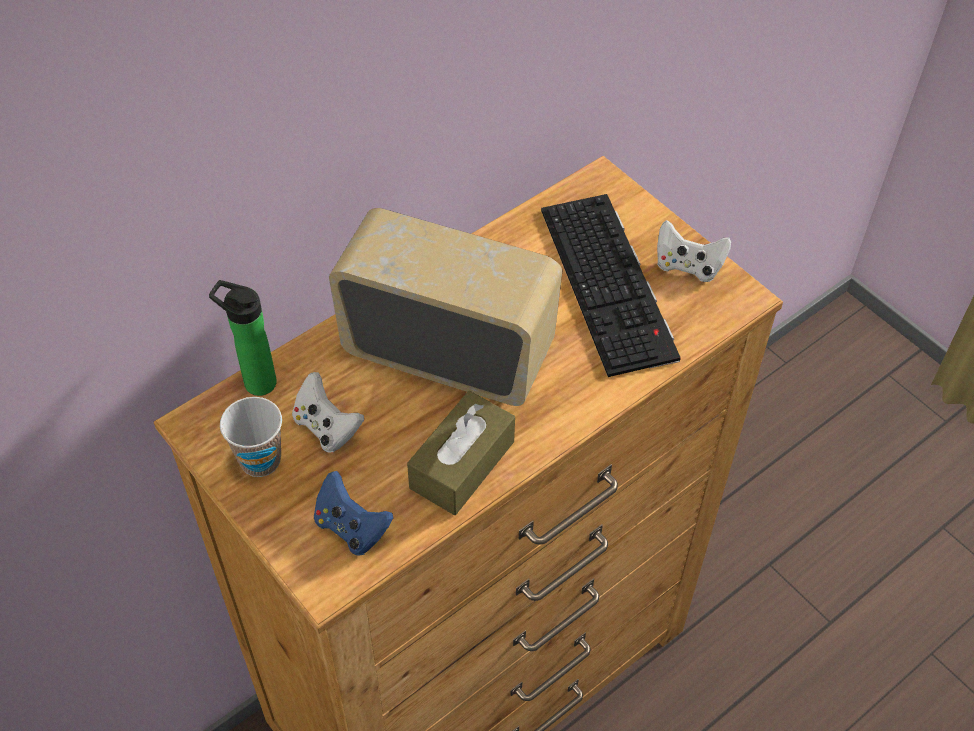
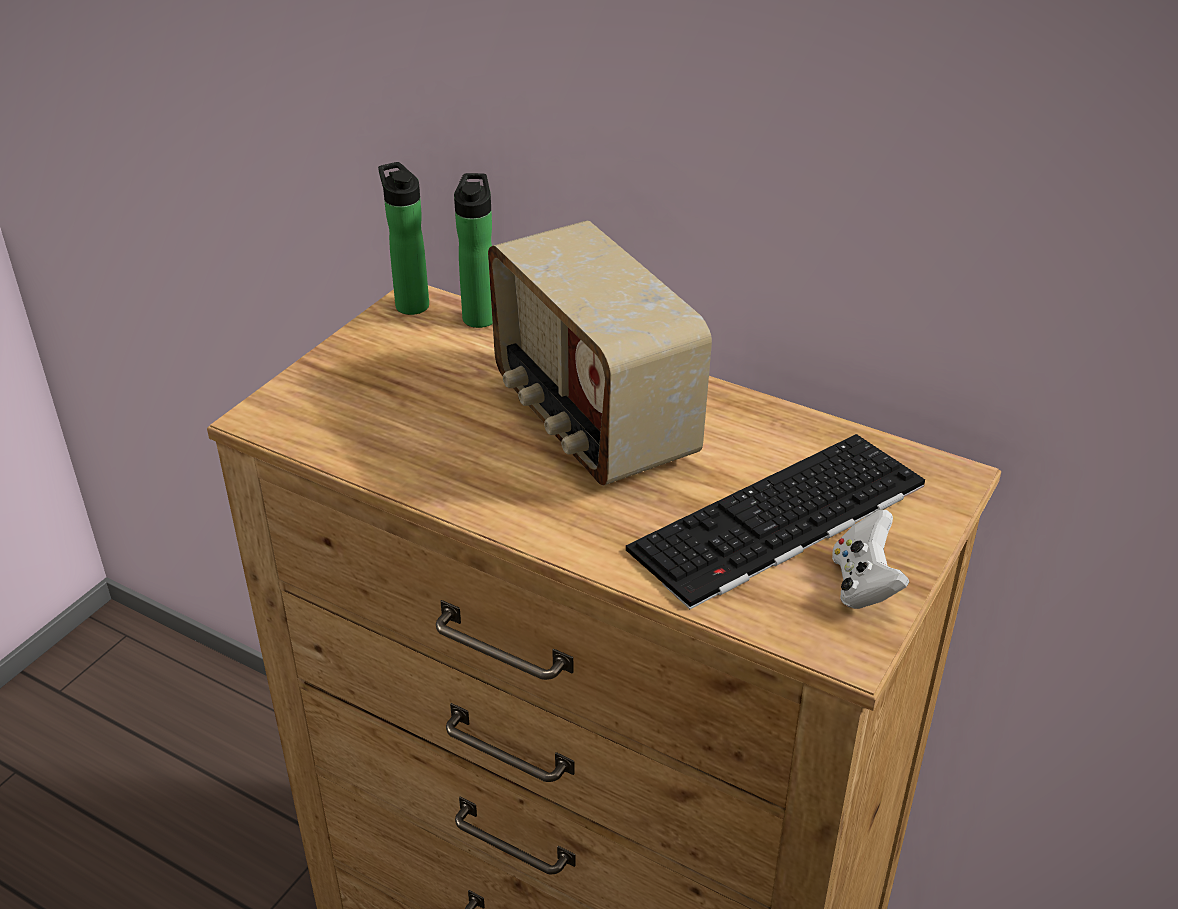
camera: 70 degrees right, 15 degrees down
cup [220,397,282,477] -> none
white game controller [292,372,364,453] -> none
blue game controller [314,471,393,555] -> none
radio [329,208,562,406] -> radio turned 150 degrees clockwise [488,220,712,486]
brown tissue box [407,391,515,515] -> none
none -> bottle [378,162,429,315]

